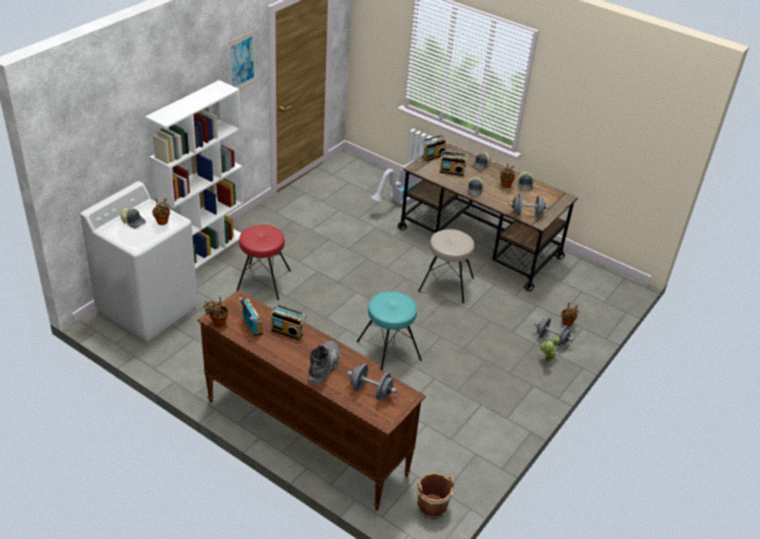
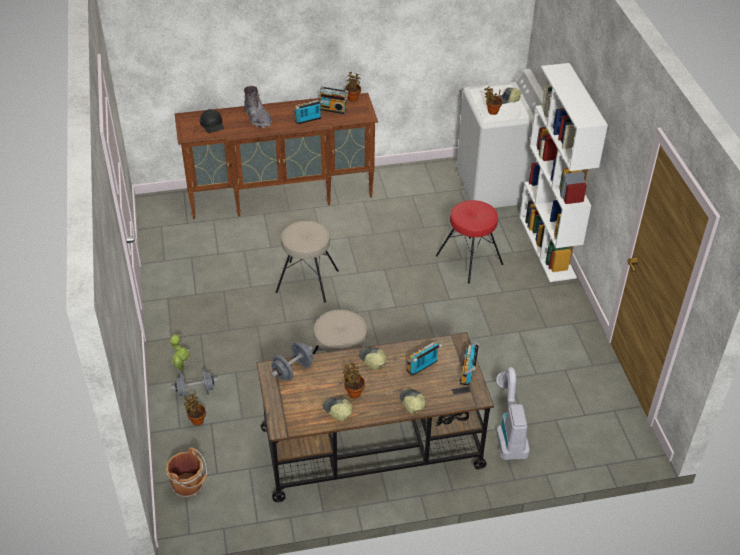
camera: 135 degrees right, 5 degrees up
picture [228,31,256,90] -> none
grey dumbbell [347,364,397,400] -> black cap [200,109,224,133]
turquoise stool [357,291,422,371] -> beige stool [275,221,339,302]
brown bucket [415,473,454,519] -> brown bucket moved to [166,447,207,498]

